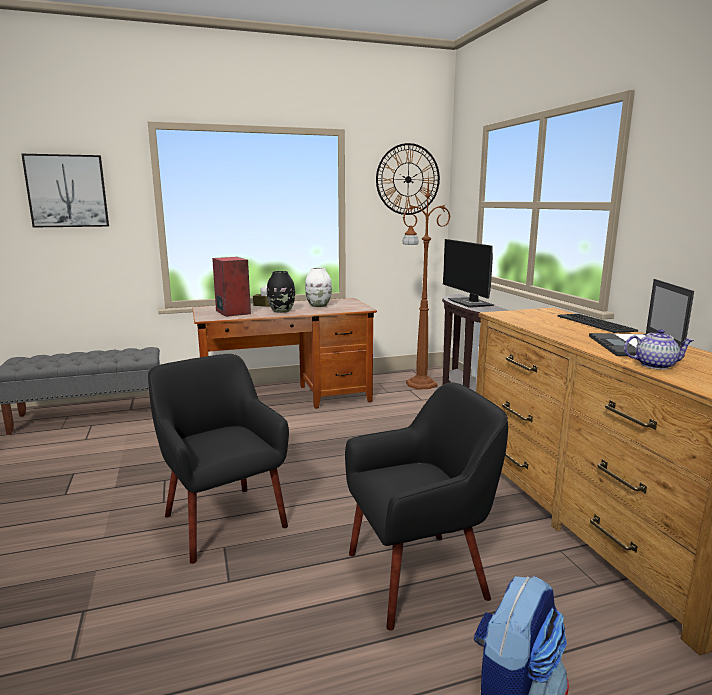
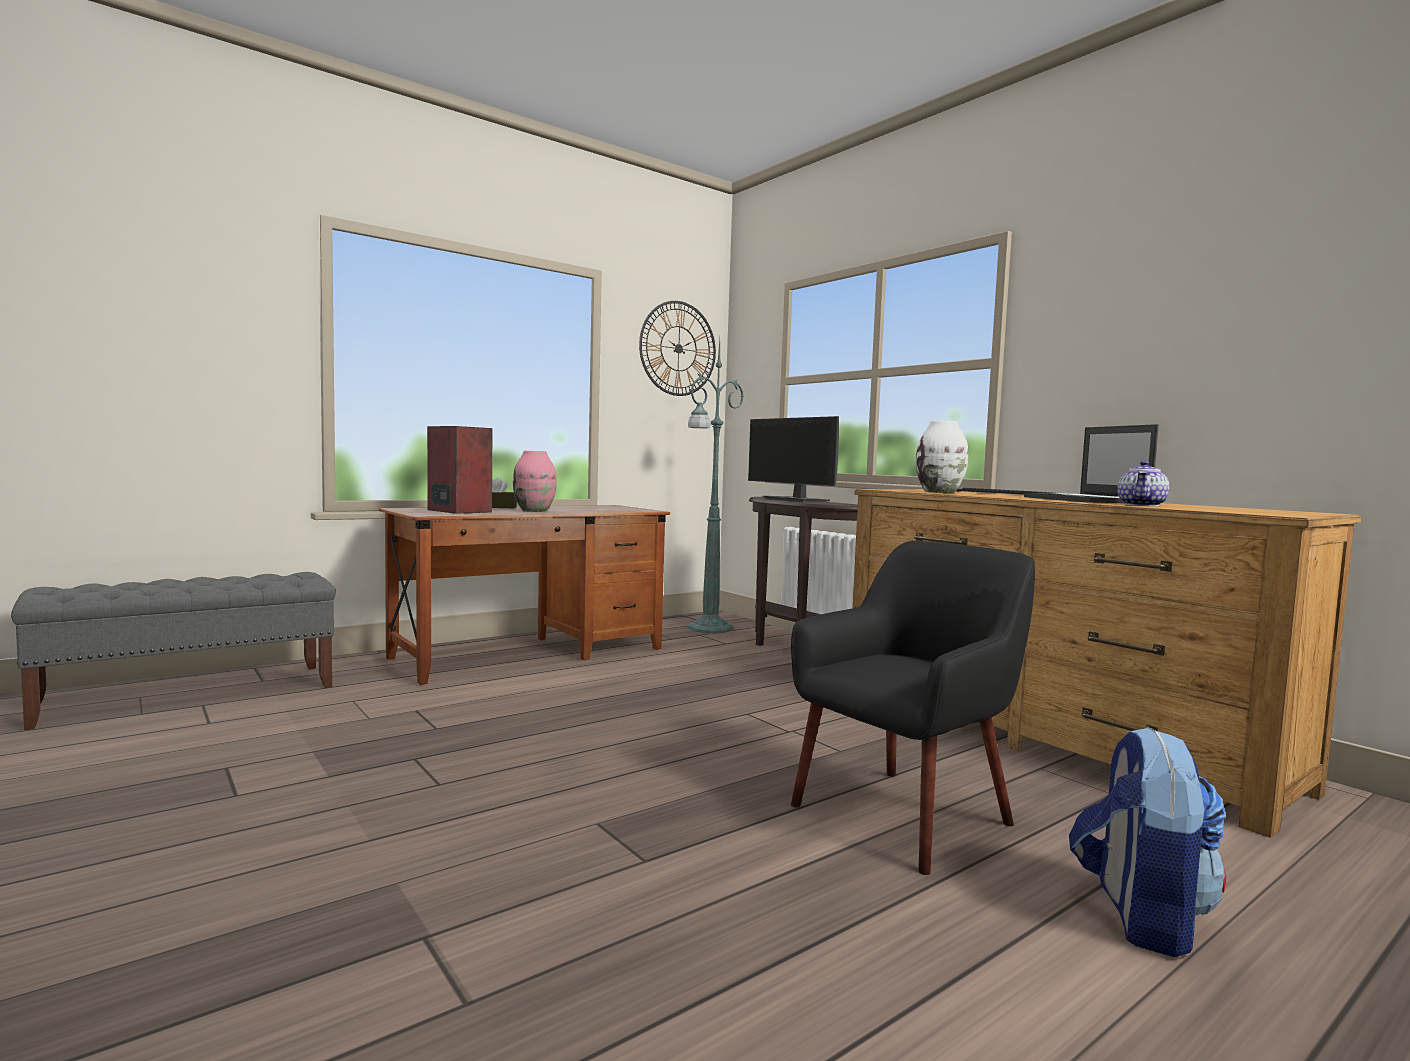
camera: 20 degrees left, 10 degrees down
picture [21,154,109,228] -> none
black armchair [148,354,289,564] -> none
black vase [267,271,295,313] -> pink vase [513,451,557,512]
white vase [305,267,332,307] -> white vase moved to [916,421,968,493]
brown floor lamp [403,174,451,390] -> green floor lamp [687,339,744,634]
teapot [624,329,694,369] -> teapot turned 135 degrees clockwise [1117,461,1169,506]

